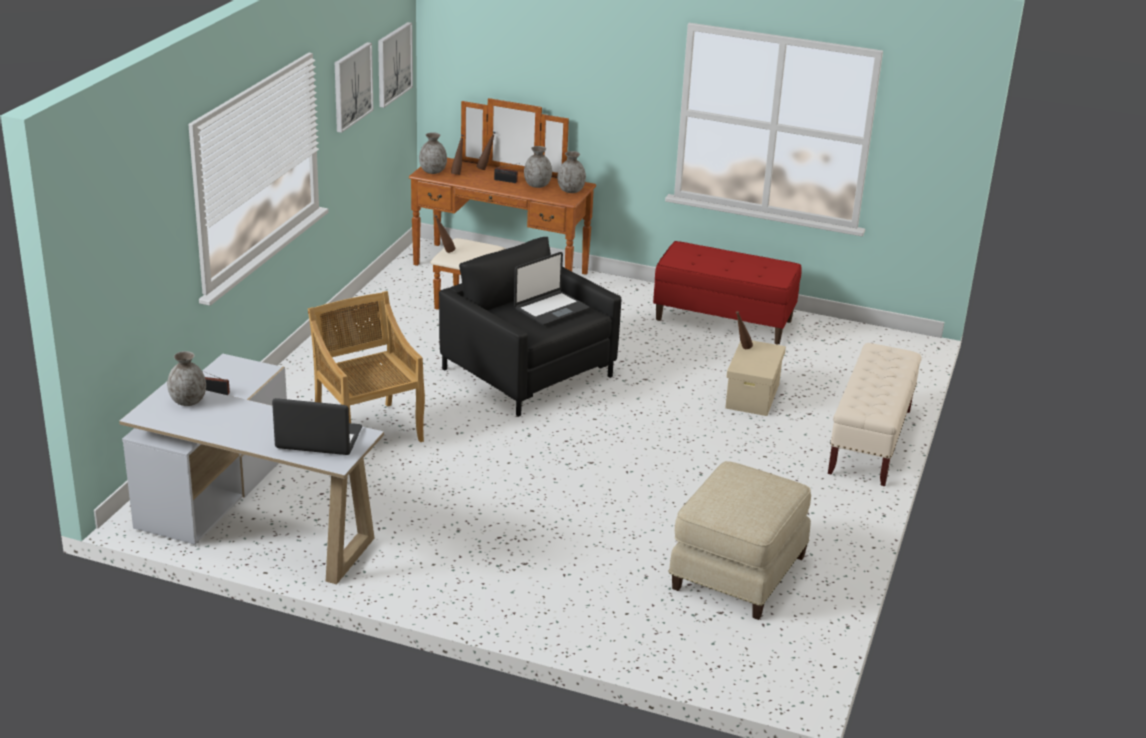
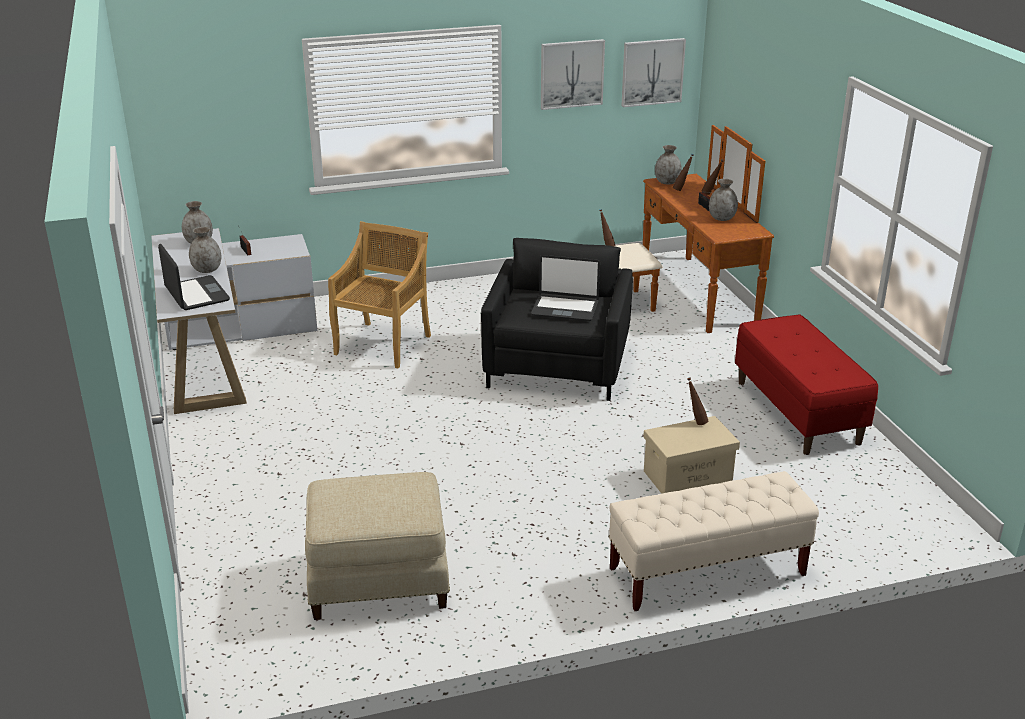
camera: 55 degrees right, 0 degrees up
grey vase [557,151,586,193] -> grey vase moved to [189,227,221,273]

